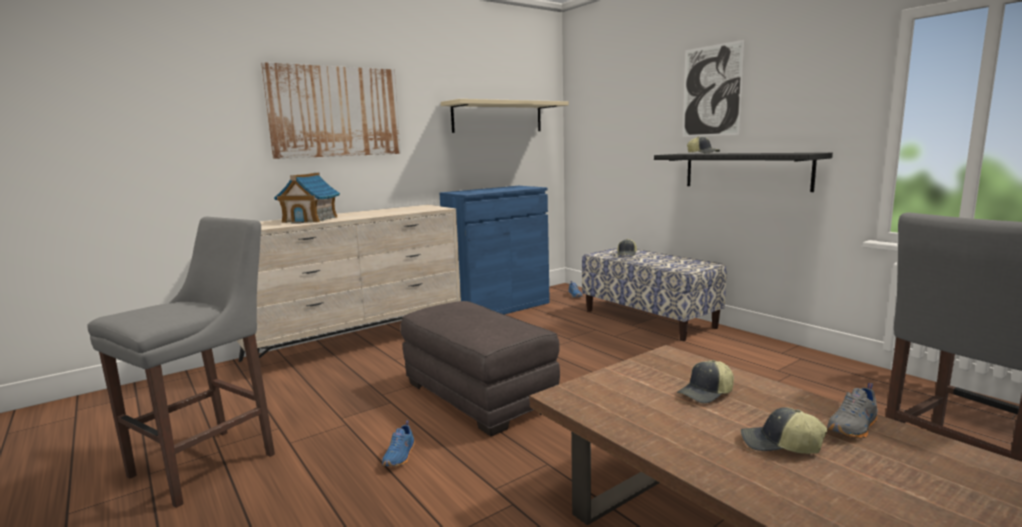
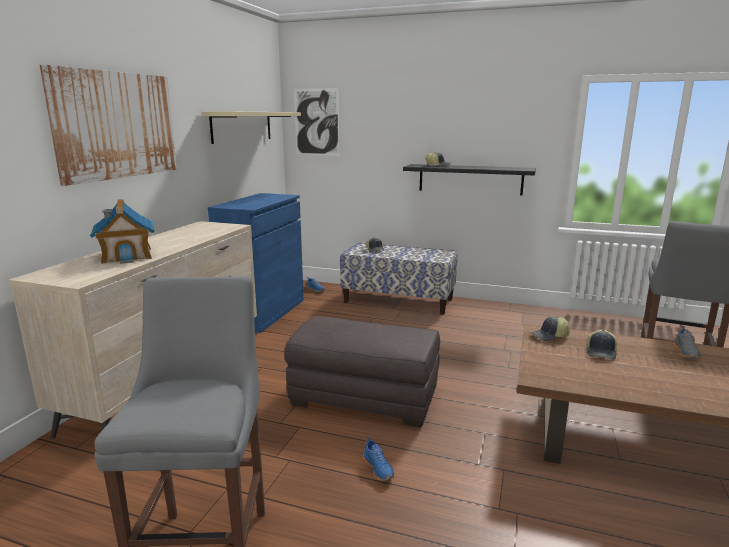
camera: 35 degrees left, 5 degrees up
picture [683,40,744,137] -> picture moved to [294,88,340,155]
cap [741,407,827,454] -> cap moved to [531,316,570,341]

